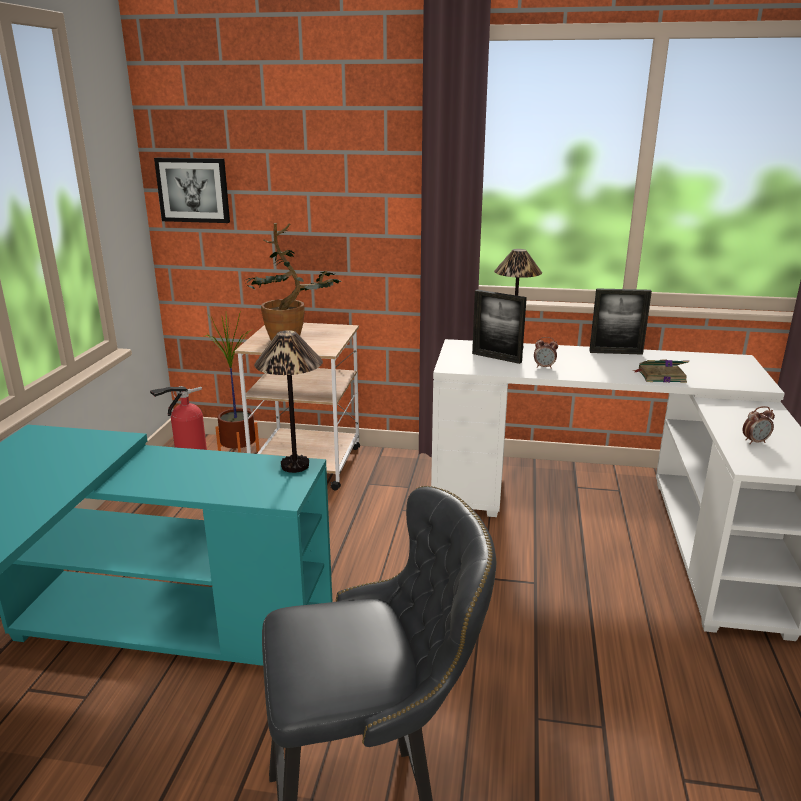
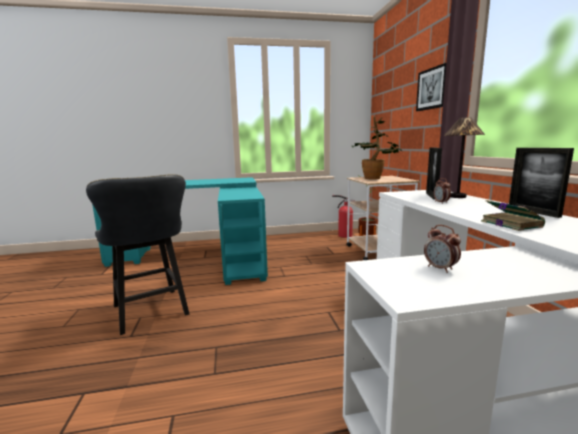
camera: 70 degrees right, 10 degrees down
picture [154,158,230,223] -> picture moved to [416,63,446,111]
table lamp [254,330,323,473] -> none

